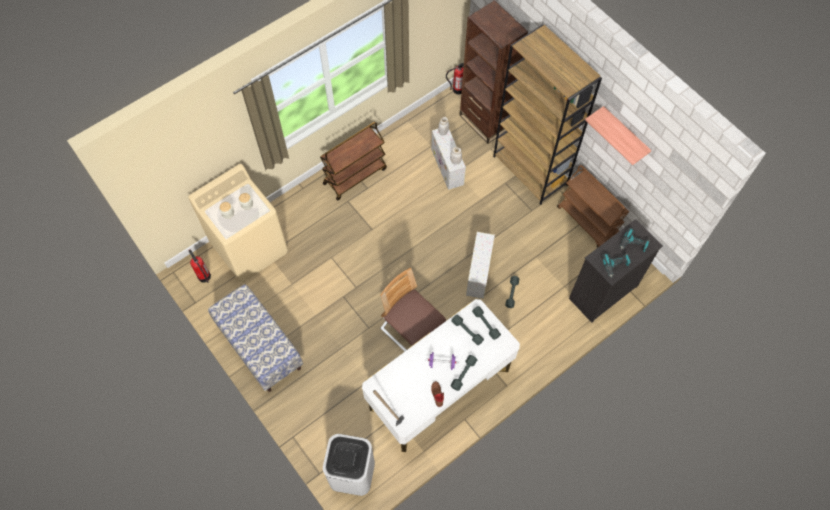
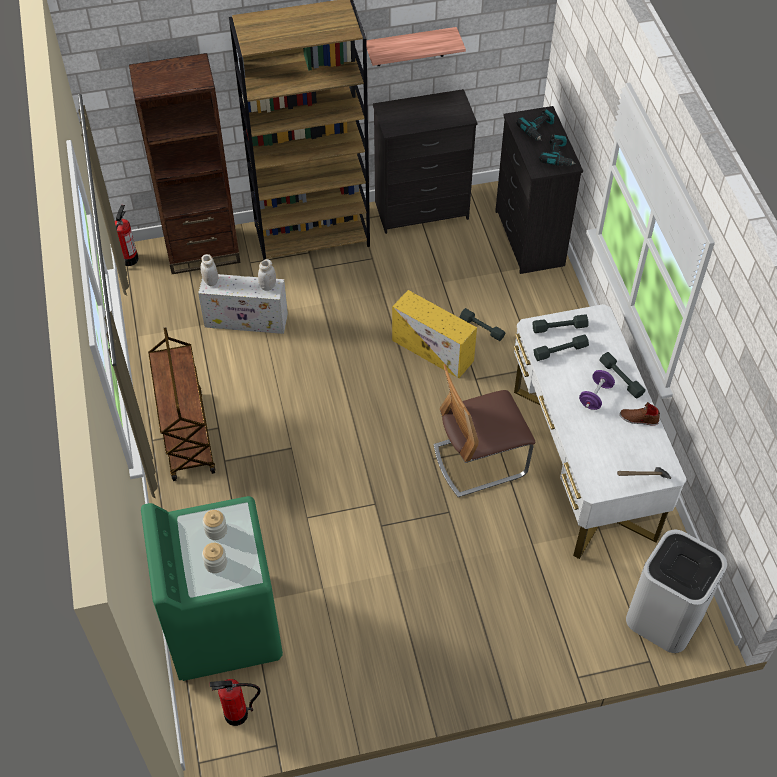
camera: 65 degrees left, 10 degrees down
beige washing machine [188,164,288,283] -> green washing machine [141,496,283,681]
bench [208,284,303,392] -> none
white storage box [466,232,495,299] -> yellow storage box [392,290,477,378]
brown cart [557,165,629,248] -> black dresser [373,89,477,234]

